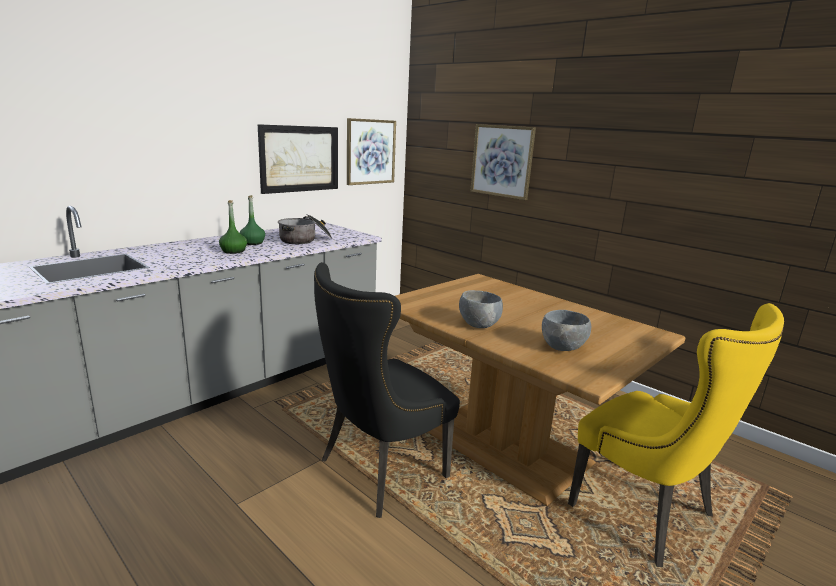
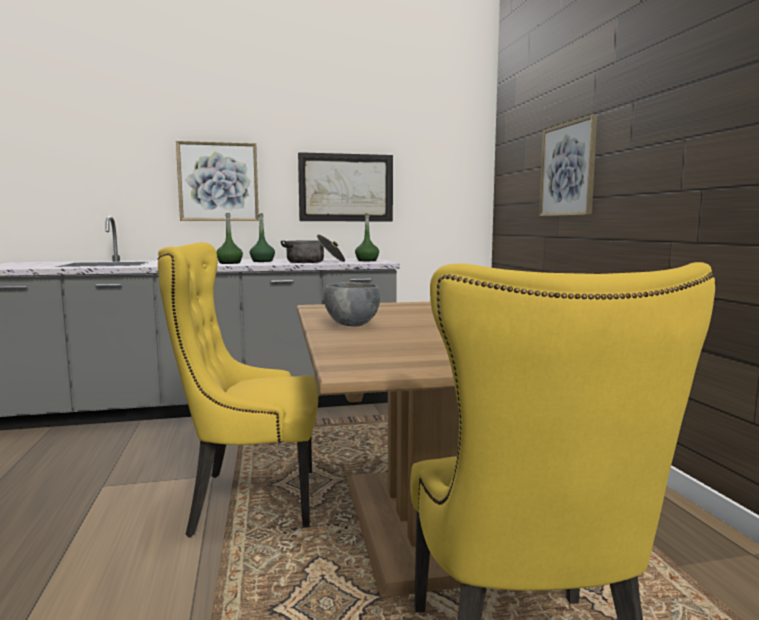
camera: 35 degrees right, 10 degrees down
black chair [314,262,460,518] -> yellow chair [158,242,319,537]
picture [347,118,396,185] -> picture moved to [176,141,259,221]
grey bowl [542,310,591,351] -> none
none -> green bottle [355,213,379,261]

